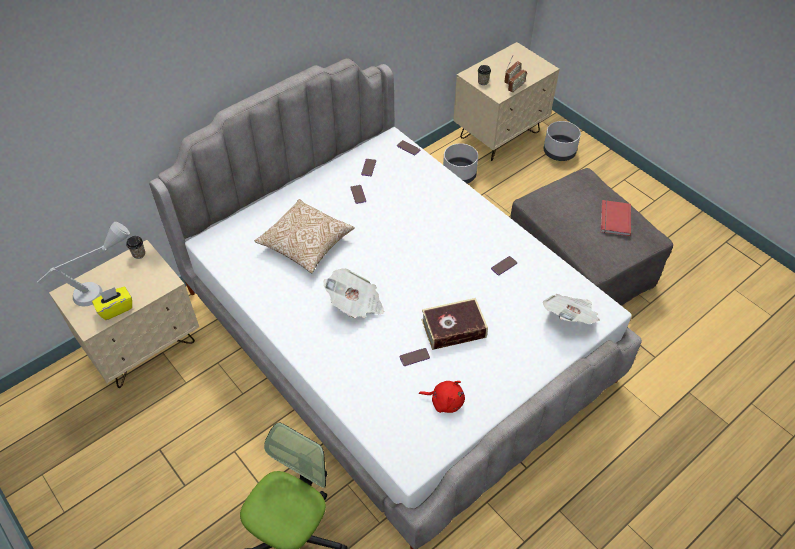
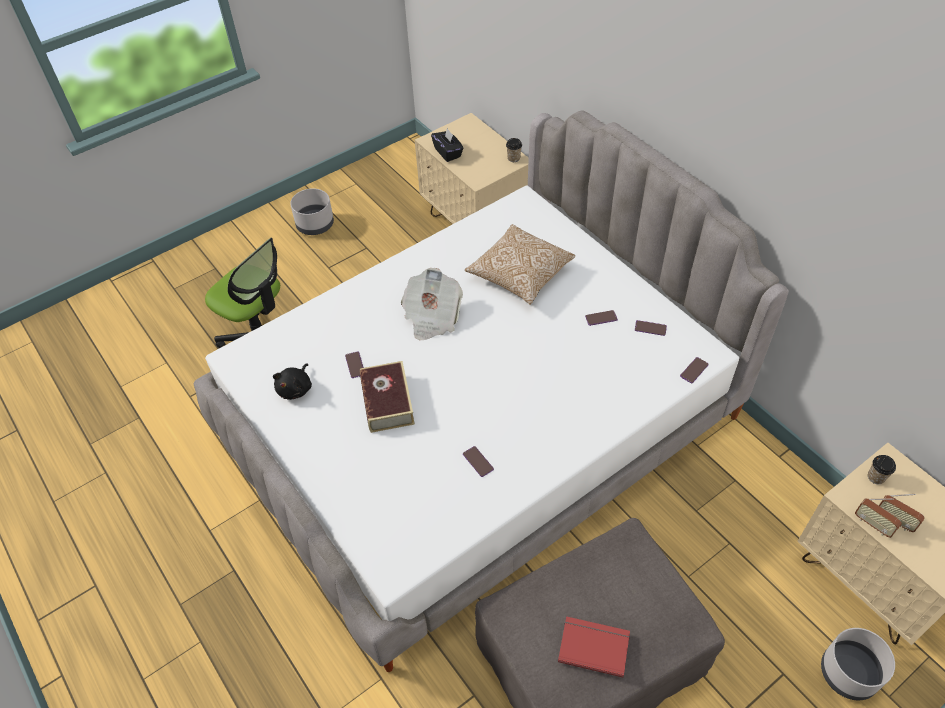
camera: 95 degrees right, 0 degrees up
grey table lamp [37,222,130,306] -> none
yellow tissue box [92,287,132,320] -> black tissue box [431,128,464,162]
red plush toy [419,381,465,413] -> black plush toy [273,364,312,400]
grey planter [443,143,478,184] -> grey planter moved to [290,188,334,235]
newspaper [543,294,600,324] -> none

